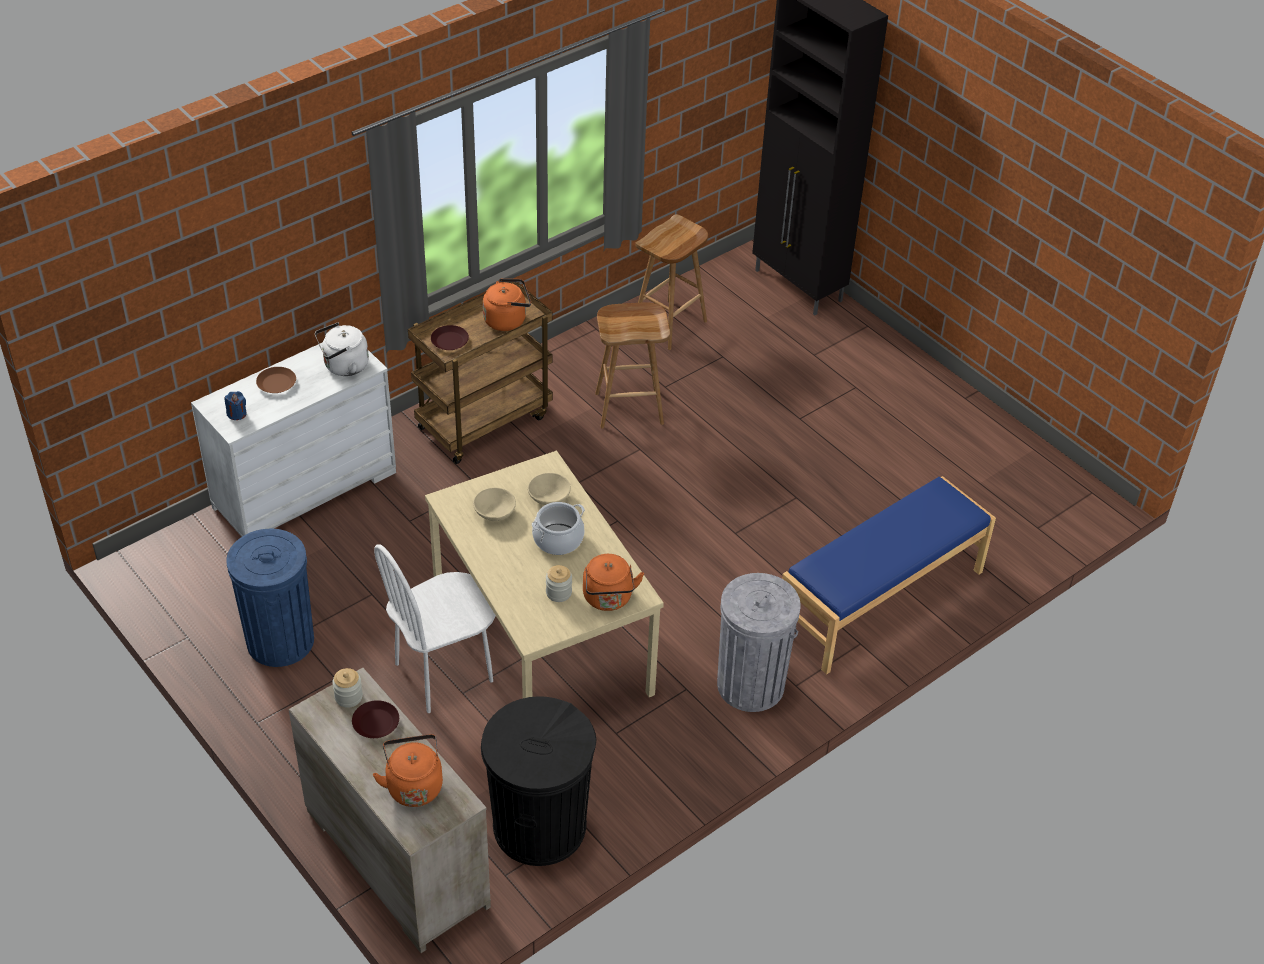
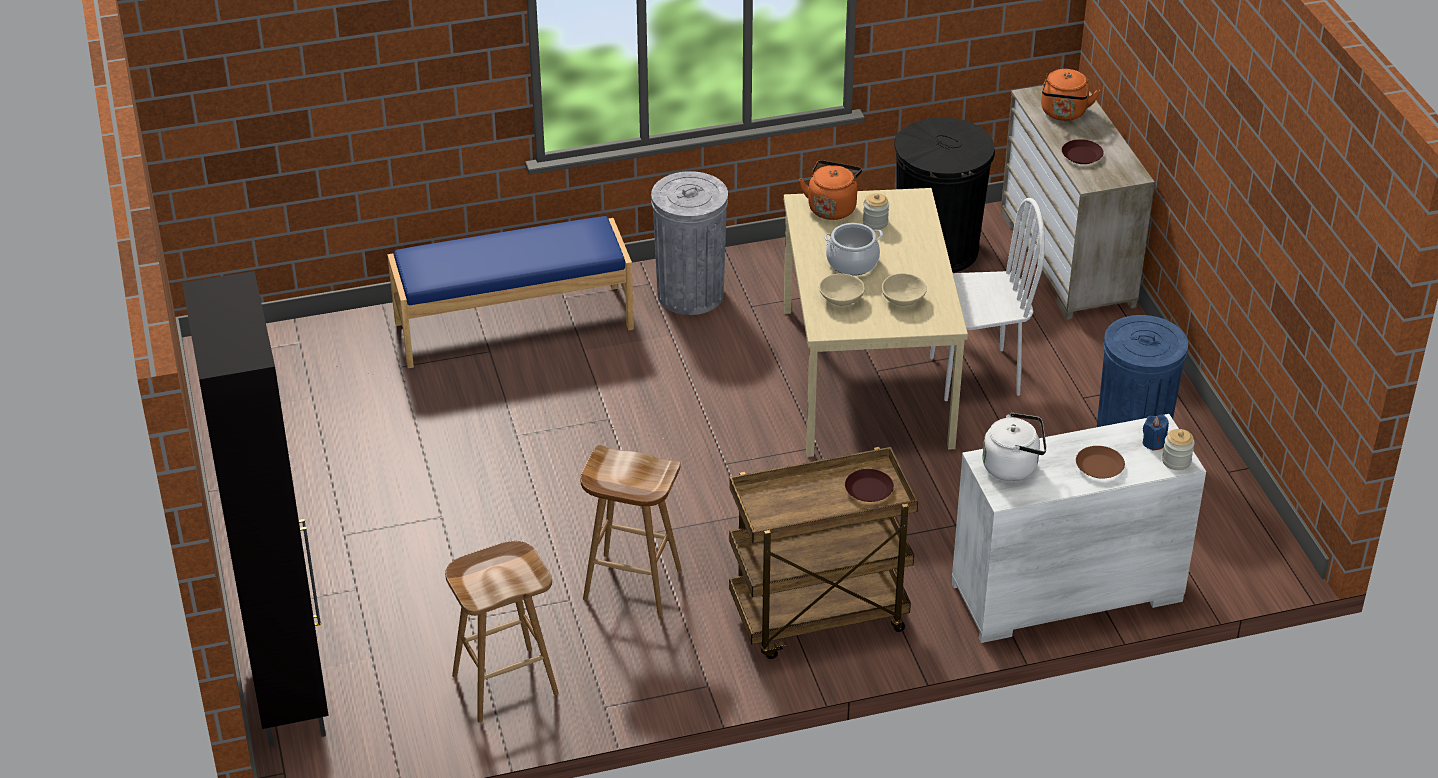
camera: 155 degrees left, 5 degrees down
jar [332,668,363,708] -> jar moved to [1162,429,1195,470]
orange kettle [483,279,531,331] -> none

